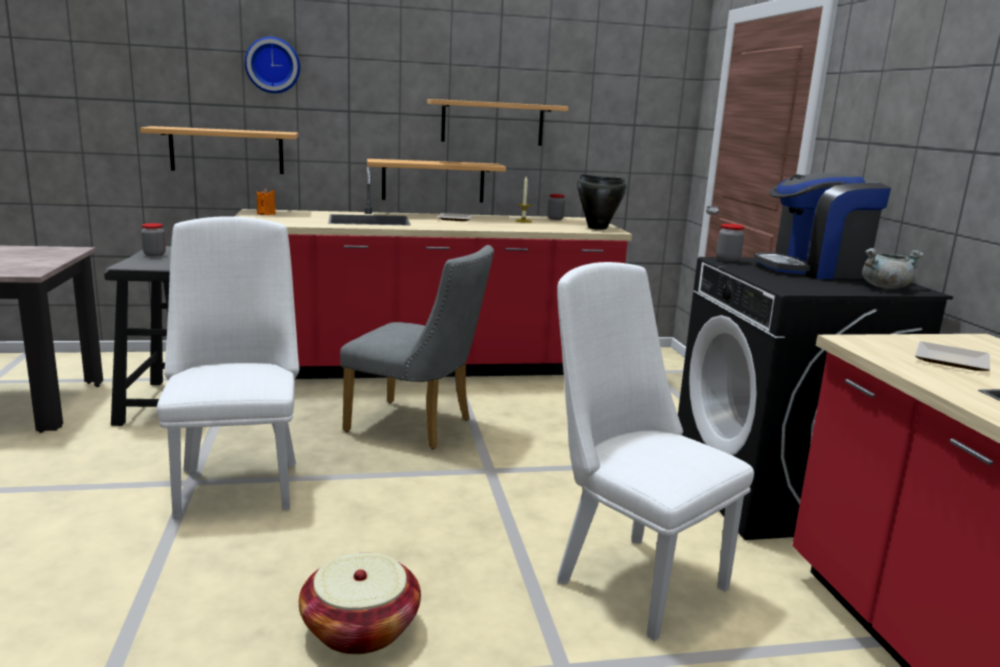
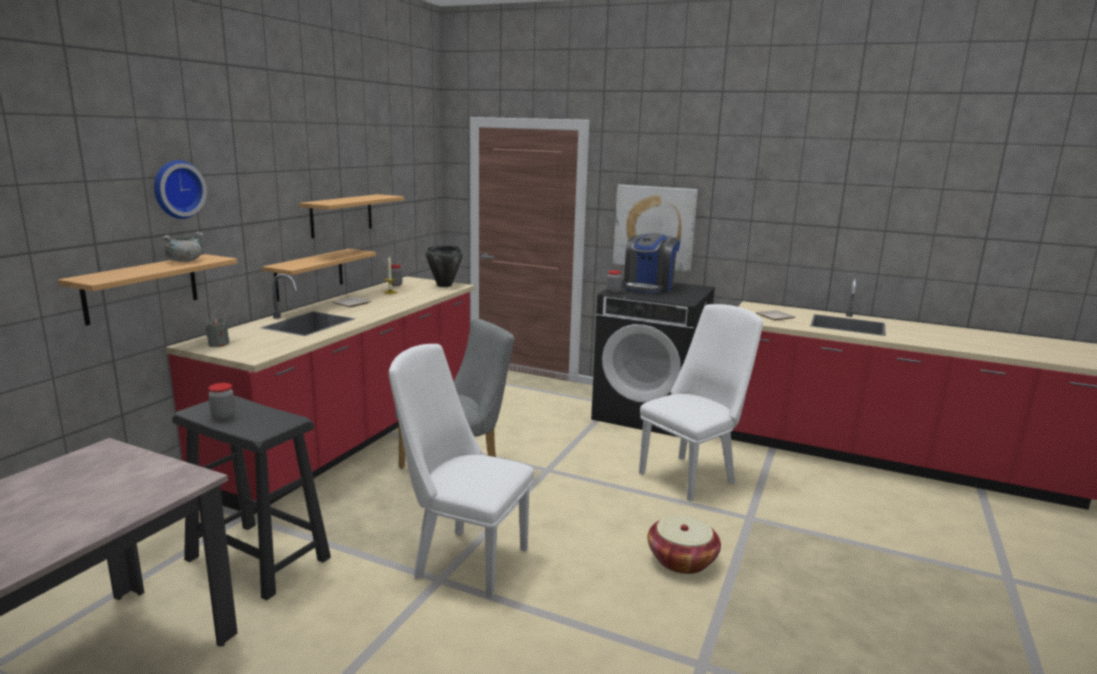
camera: 55 degrees left, 0 degrees up
orange candle [257,188,276,215] -> grey candle [205,318,230,347]
white chair [557,262,754,641] -> white chair turned 150 degrees clockwise [639,304,763,501]
grey cooking pot [862,248,924,289] -> grey cooking pot moved to [162,232,203,262]
none -> picture [613,185,698,272]

